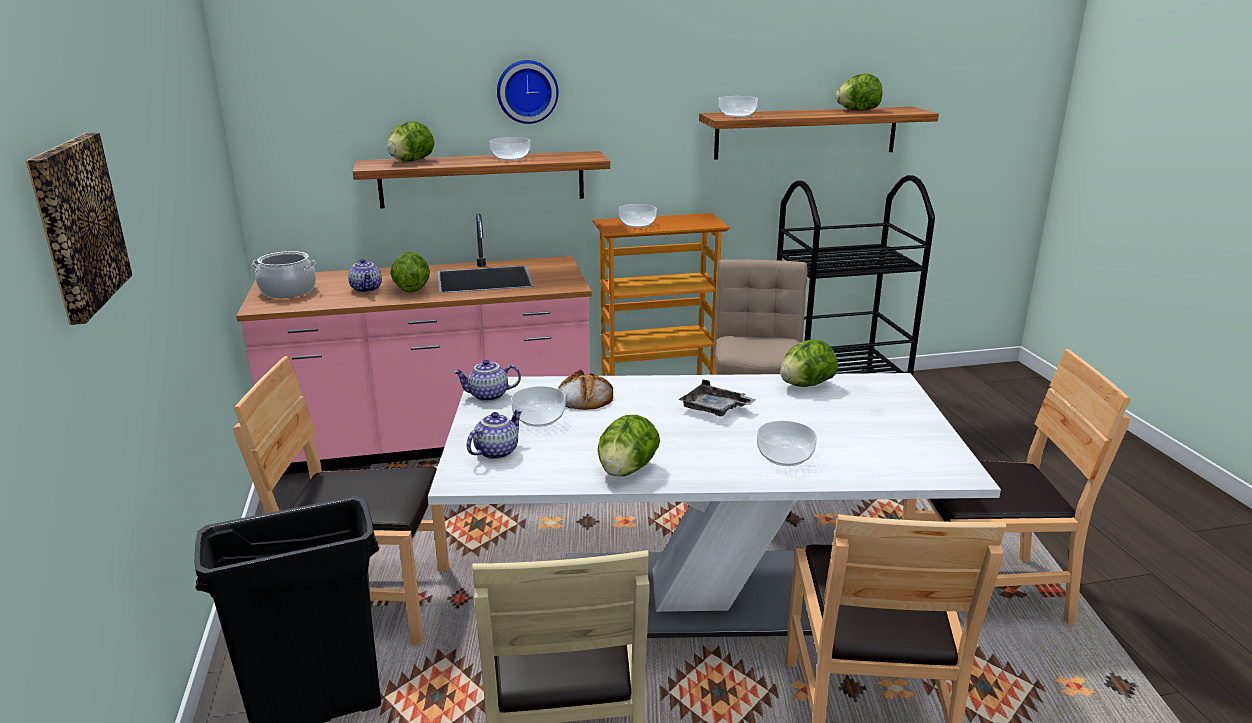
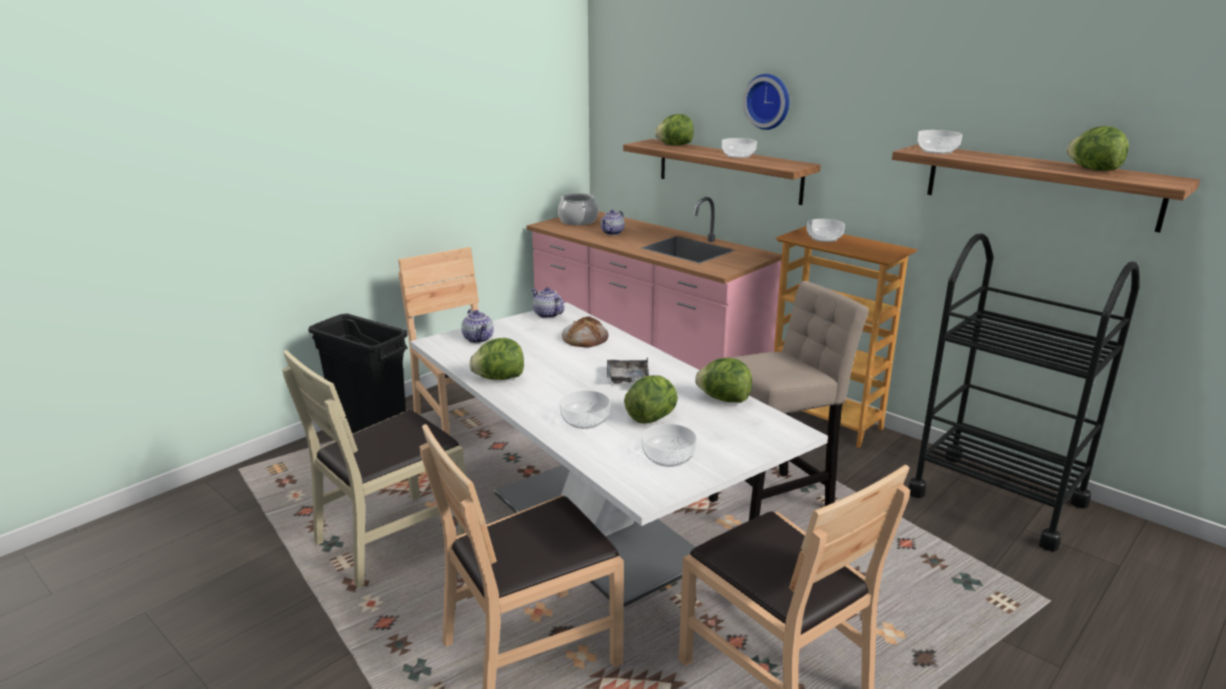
camera: 55 degrees right, 0 degrees up
picture [26,133,132,325] -> none
lettuce [390,252,430,293] -> lettuce moved to [624,375,678,423]
teapot [467,410,522,459] -> teapot turned 60 degrees clockwise [461,309,494,343]
bowl [511,386,566,427] -> bowl moved to [642,424,697,467]

